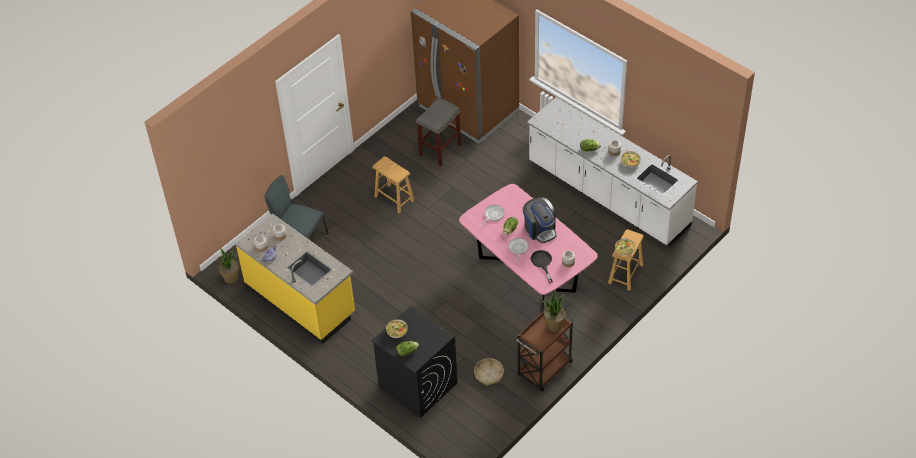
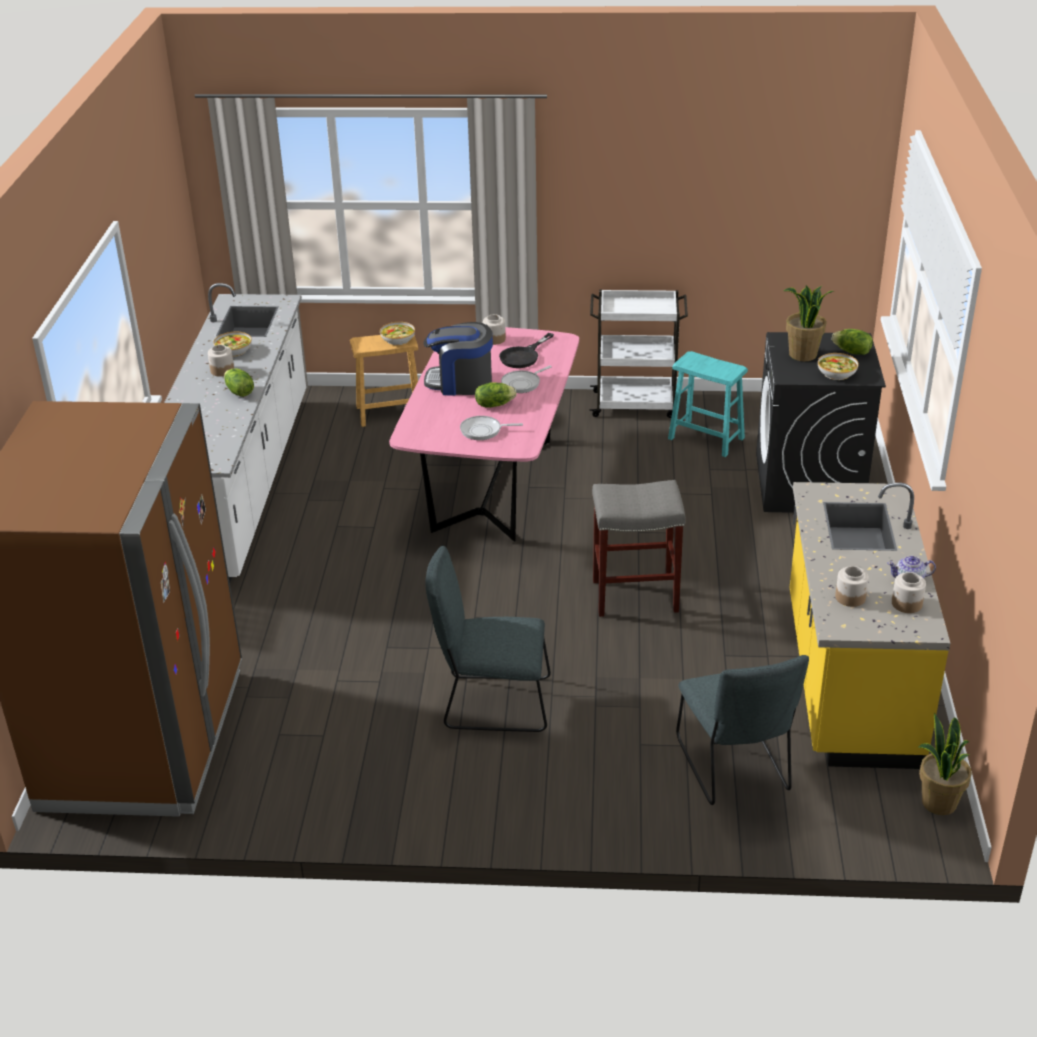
camera: 130 degrees left, 15 degrees down
brown stool [373,157,414,213] -> grey chair [426,546,551,732]
grey stool [416,98,461,166] -> grey stool moved to [592,480,686,617]
basket [474,358,504,386] -> turquoise stool [668,351,748,457]
brown cart [516,309,574,391] -> white cart [589,289,688,418]
coffee machine [523,198,556,243] -> coffee machine turned 105 degrees counterclockwise [423,322,493,396]
potted plant [543,290,565,332] -> potted plant moved to [784,285,834,361]

